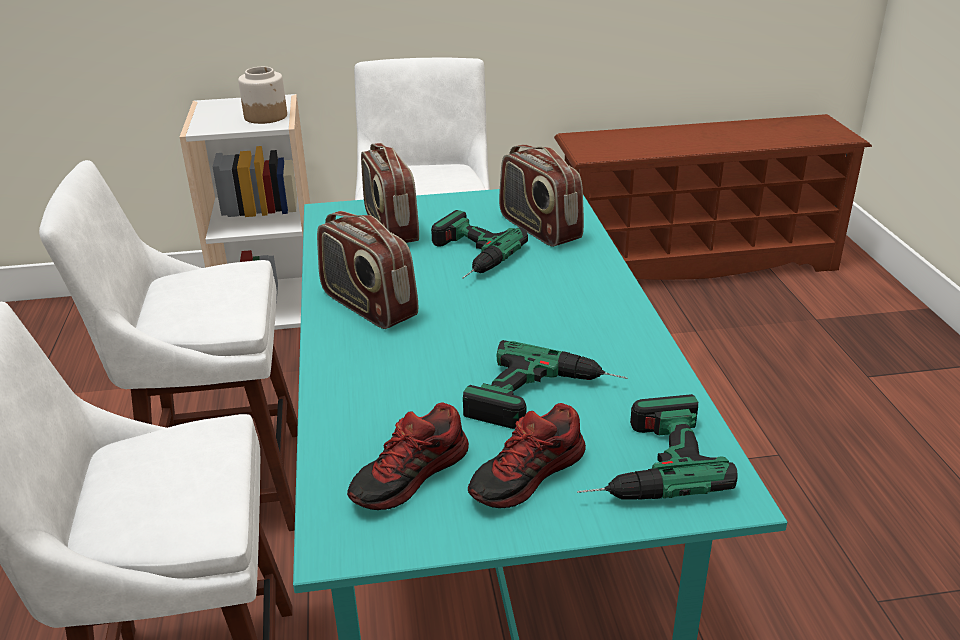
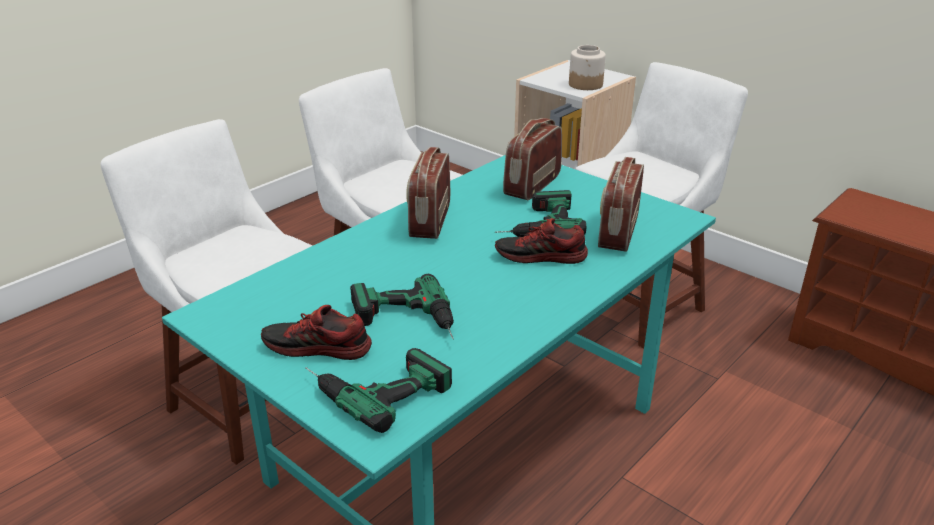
camera: 50 degrees right, 0 degrees up
shoe [347,402,469,510] -> shoe moved to [495,218,588,264]

